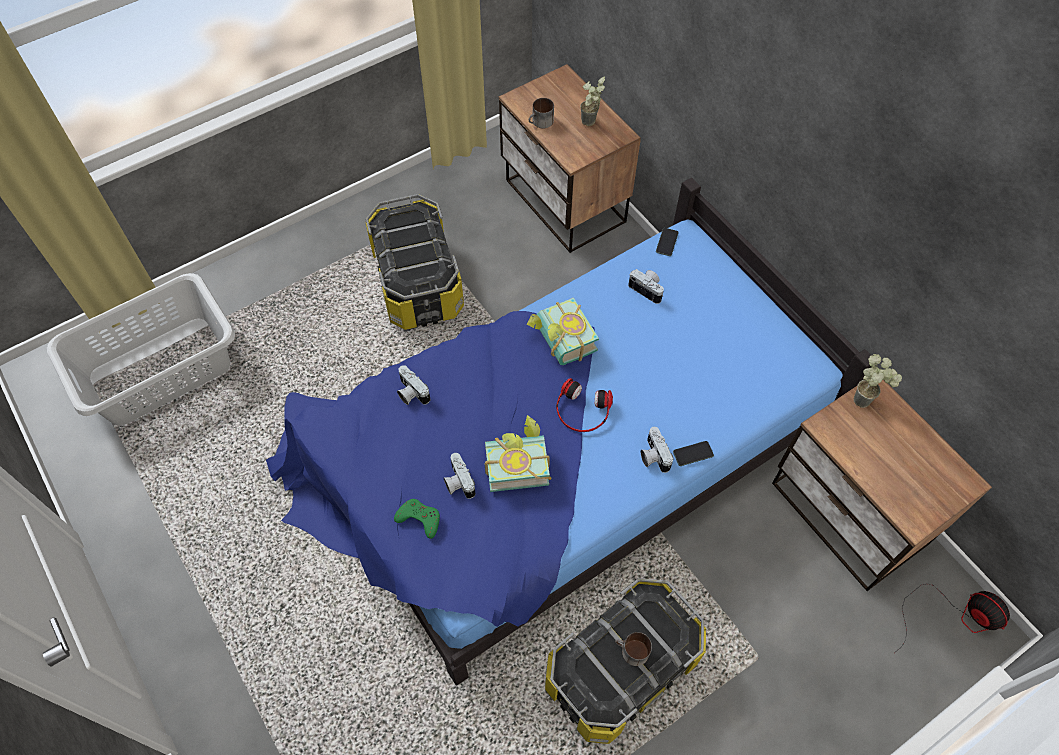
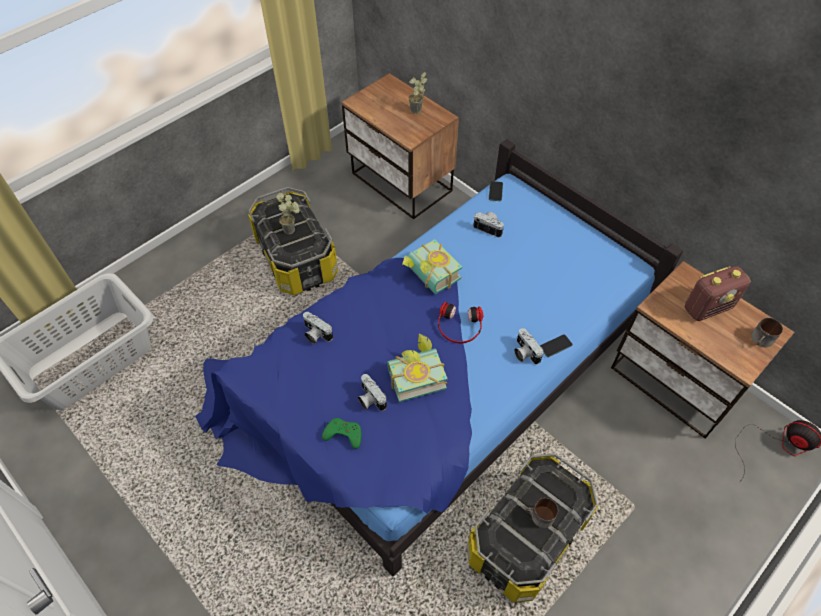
camera: 10 degrees left, 5 degrees down
mug [529,98,554,128] -> mug moved to [751,318,783,347]
potted plant [854,354,902,408] -> potted plant moved to [276,193,300,235]
none -> radio [685,266,751,321]

